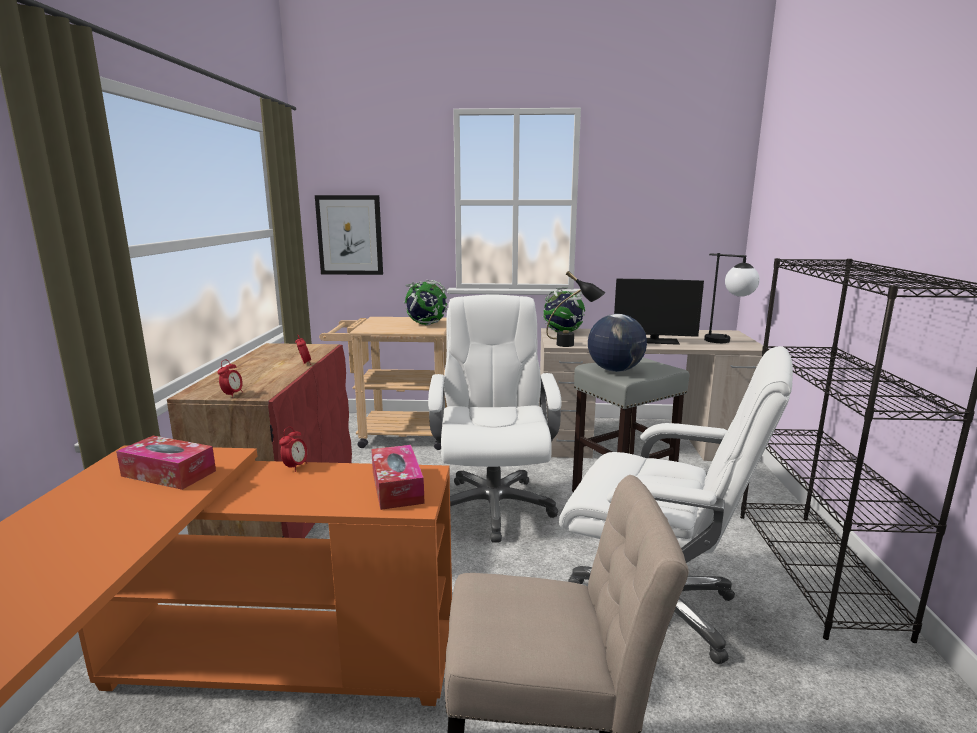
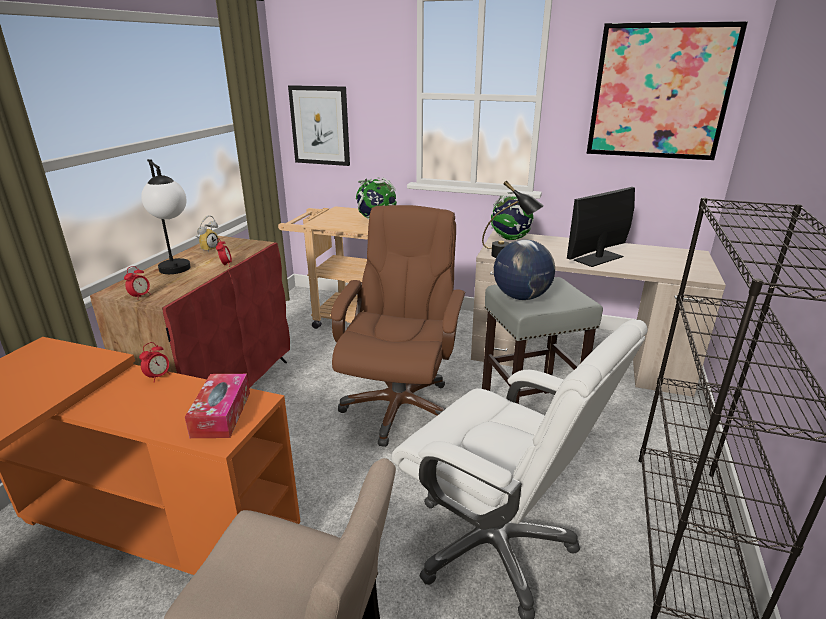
camera: 15 degrees right, 10 degrees up
tissue box [116,436,216,490] -> none
white office chair [428,294,562,543] -> brown office chair [331,205,465,447]
monitor [614,279,704,345] -> monitor turned 120 degrees clockwise [567,187,635,267]
table lamp [704,253,760,343] -> table lamp moved to [141,159,191,274]
none -> alarm clock [196,215,220,252]
none -> picture [586,21,748,160]

